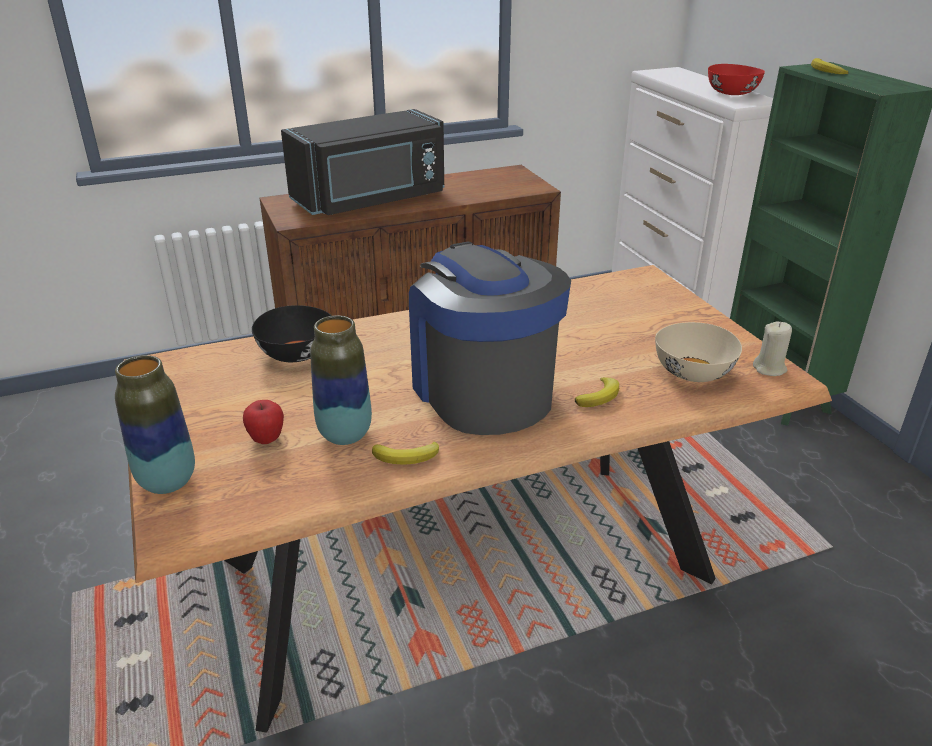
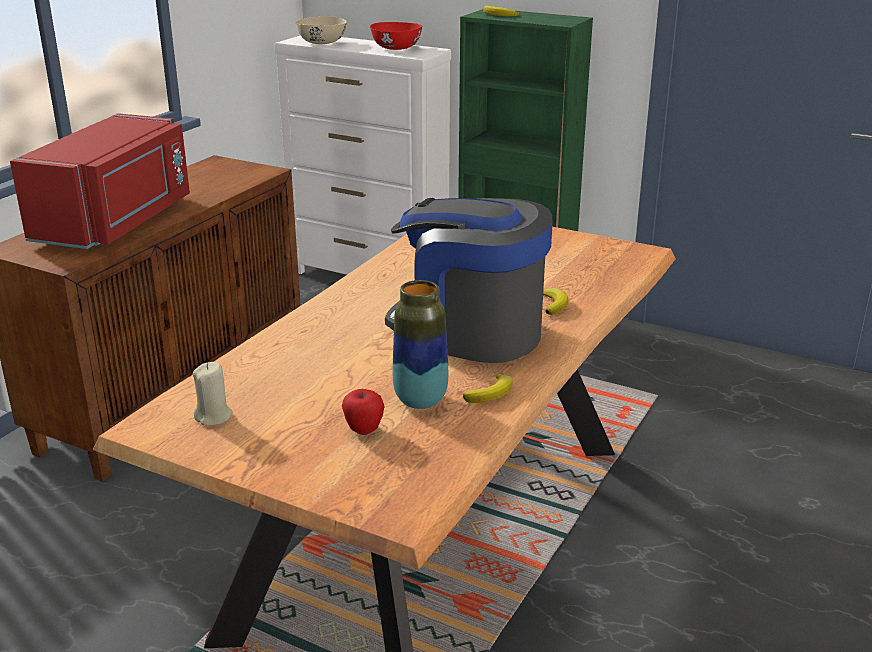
camera: 40 degrees left, 5 degrees down
vase [115,355,195,494] -> none
black bowl [252,305,331,362] -> none
black microwave [281,109,445,215] -> red microwave [10,113,190,249]
beige bowl [655,322,742,382] -> beige bowl moved to [296,16,347,44]
beige candle [753,322,792,376] -> beige candle moved to [193,362,233,426]

